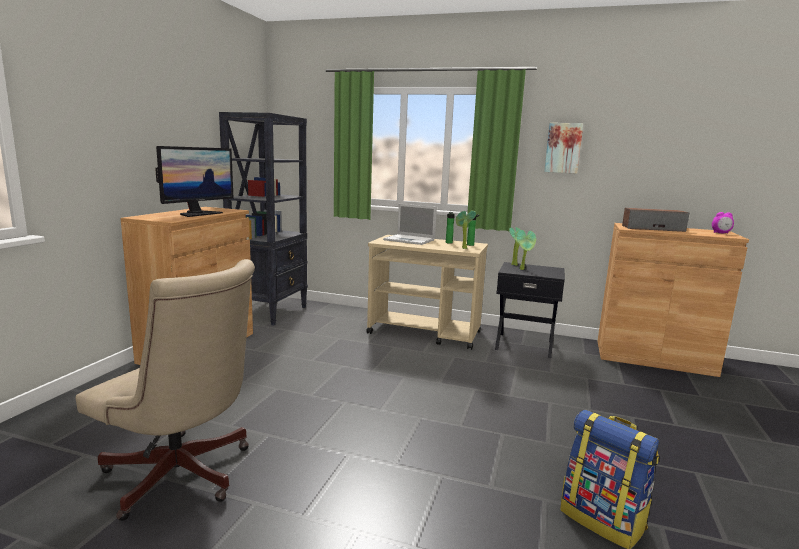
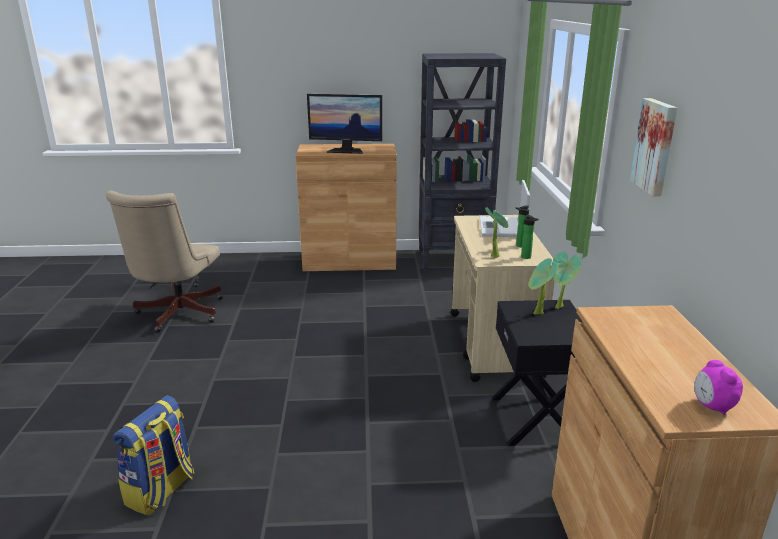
camera: 70 degrees right, 10 degrees up
speaker [622,208,689,232] -> none

